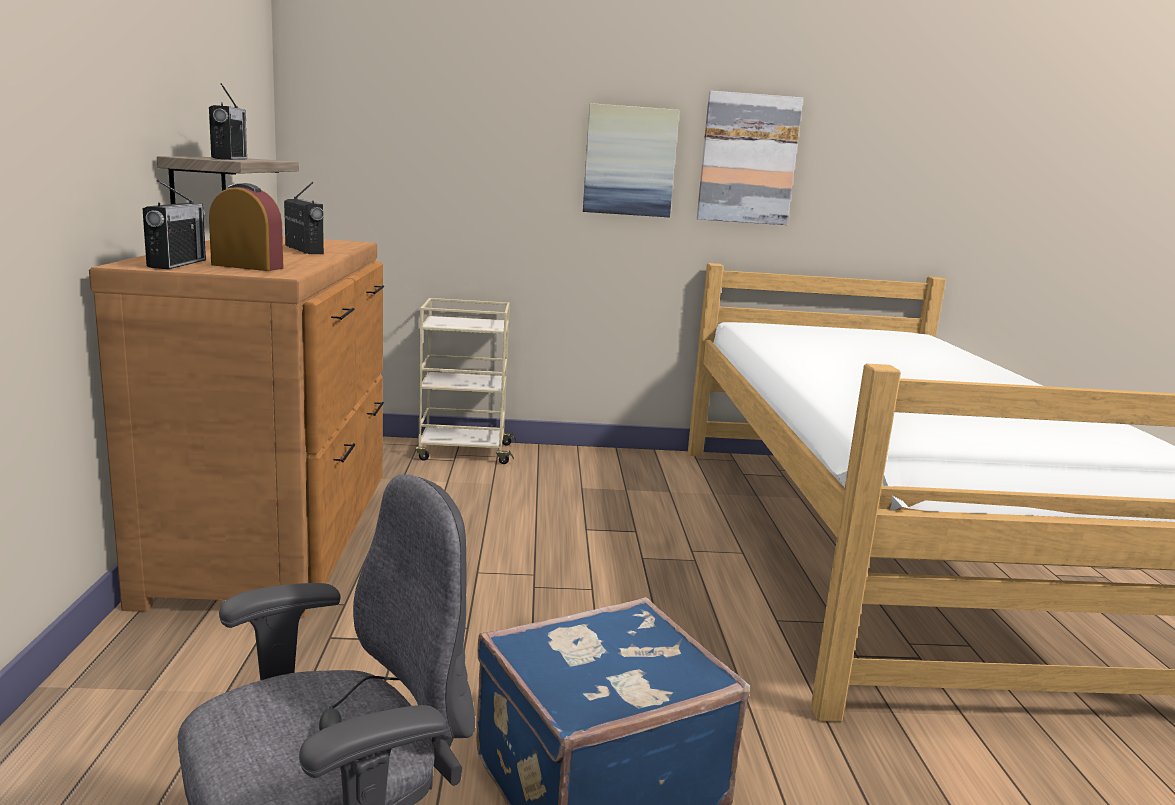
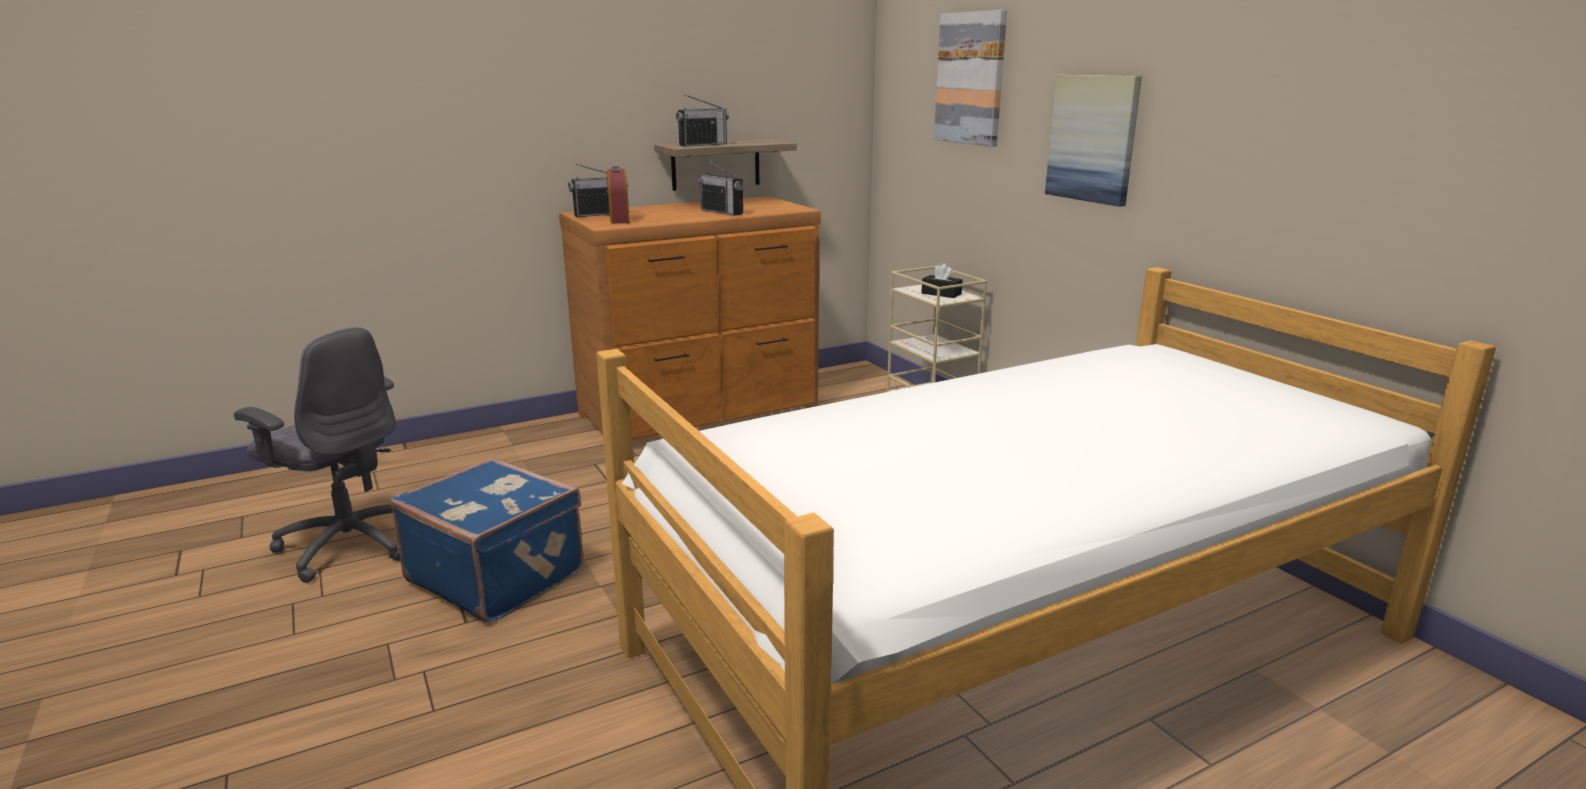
camera: 65 degrees right, 5 degrees up
radio [284,182,324,254] -> radio turned 105 degrees clockwise [699,160,743,216]
picture [697,91,803,225] -> picture moved to [934,10,1007,147]
none -> black tissue box [921,264,963,298]

